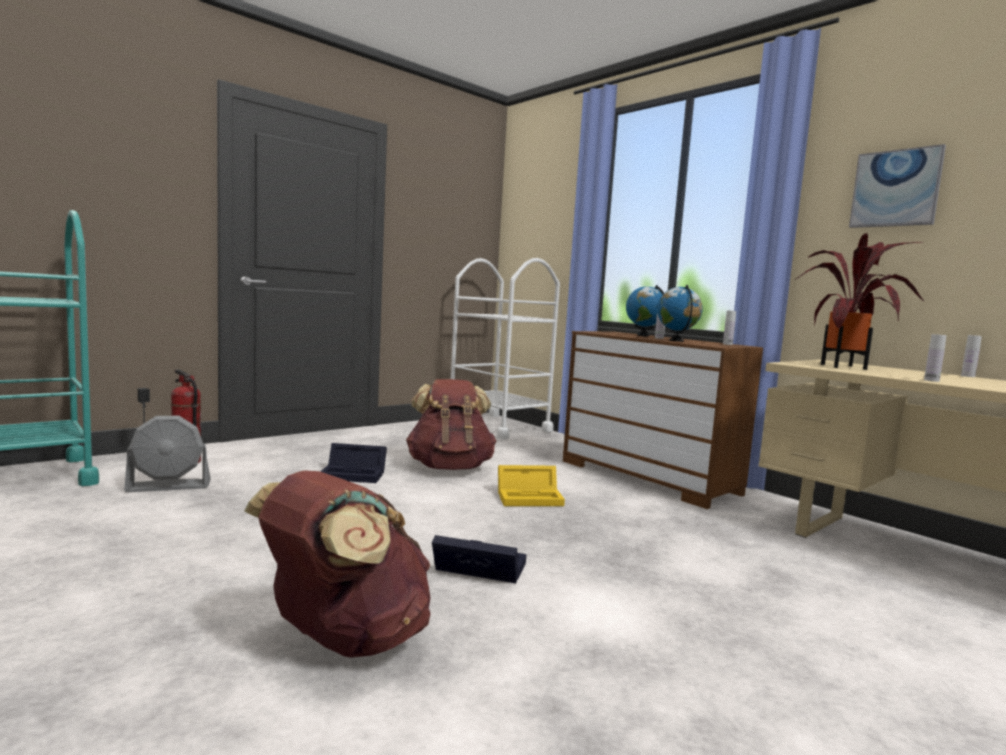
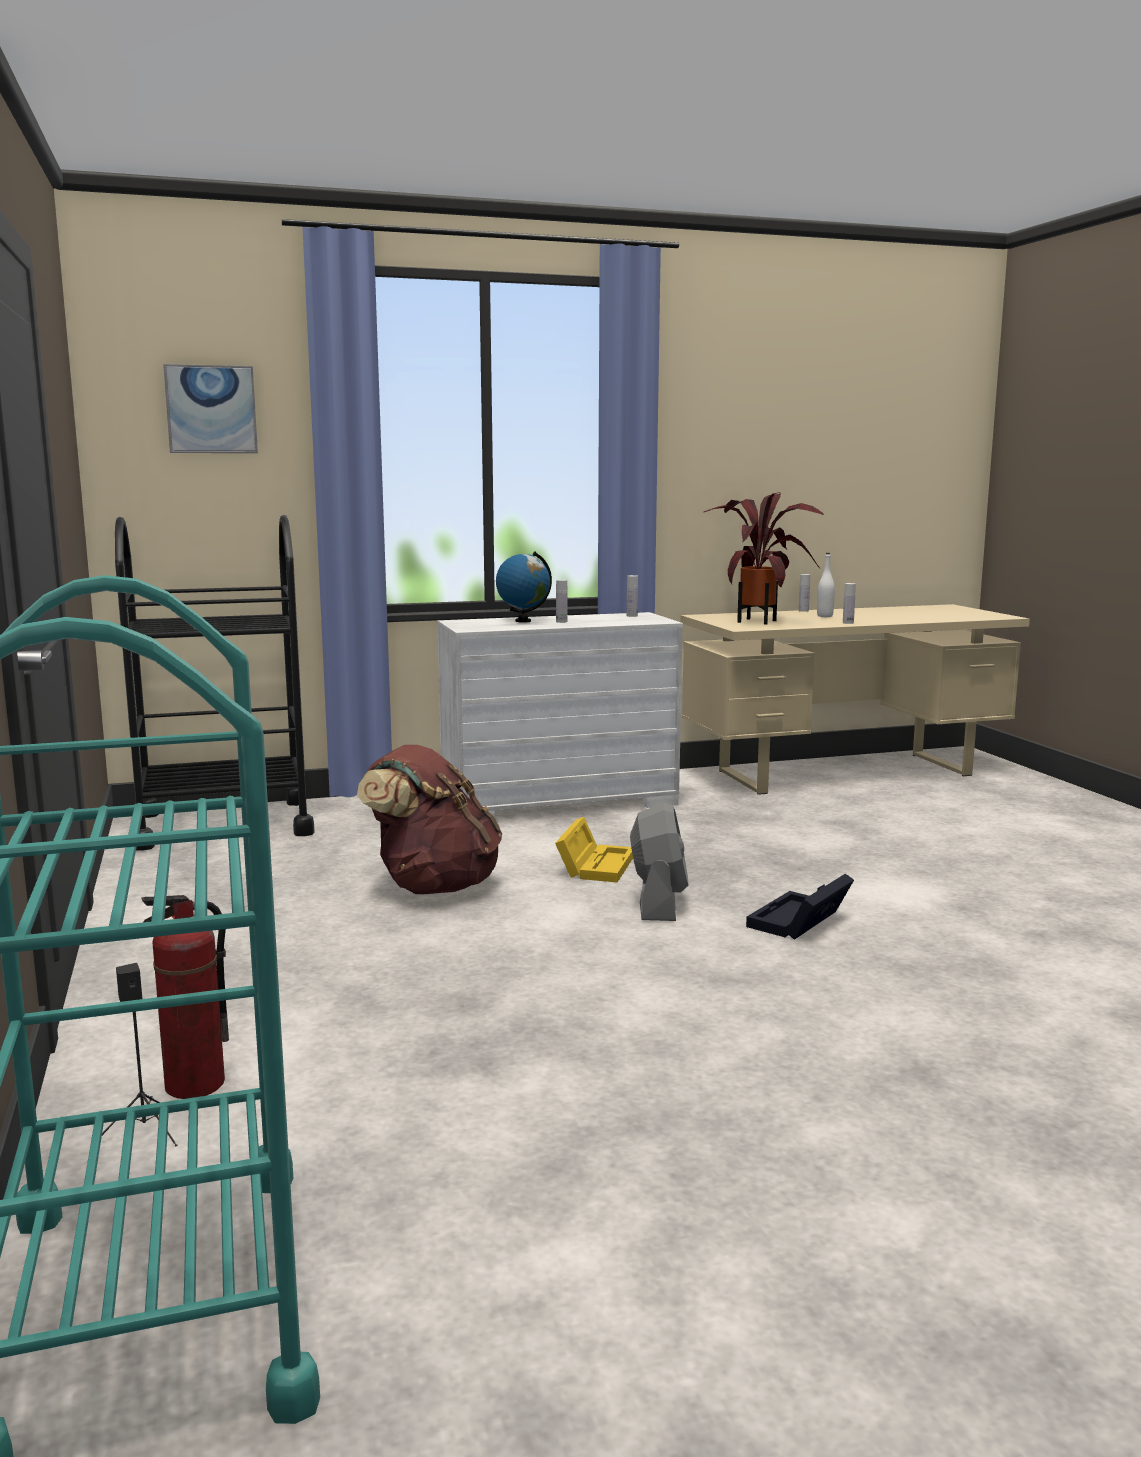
camera: 65 degrees left, 5 degrees up
grey fan [124,416,211,492] -> grey fan moved to [630,802,689,921]
brown backpack [245,470,431,658] -> none
black storage box [321,443,387,483] -> none
white cart [451,258,560,439] -> black cart [115,515,315,851]
brown dresser [563,331,763,509] -> white dresser [437,612,683,818]
globe [657,285,702,342] -> none
picture [849,144,946,228] -> picture moved to [163,364,258,453]
none -> white bottle [817,553,835,617]

